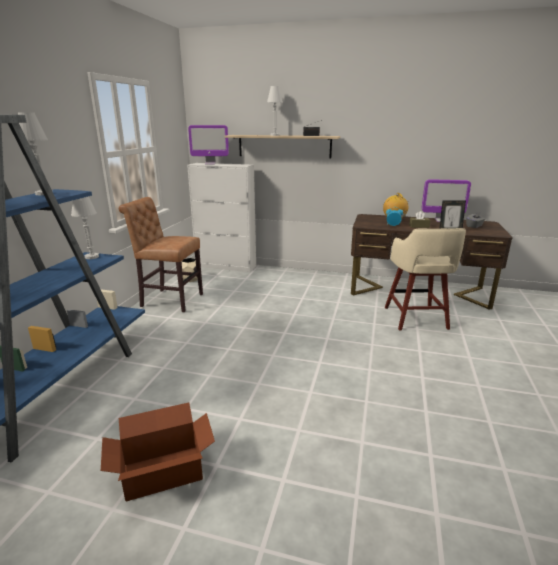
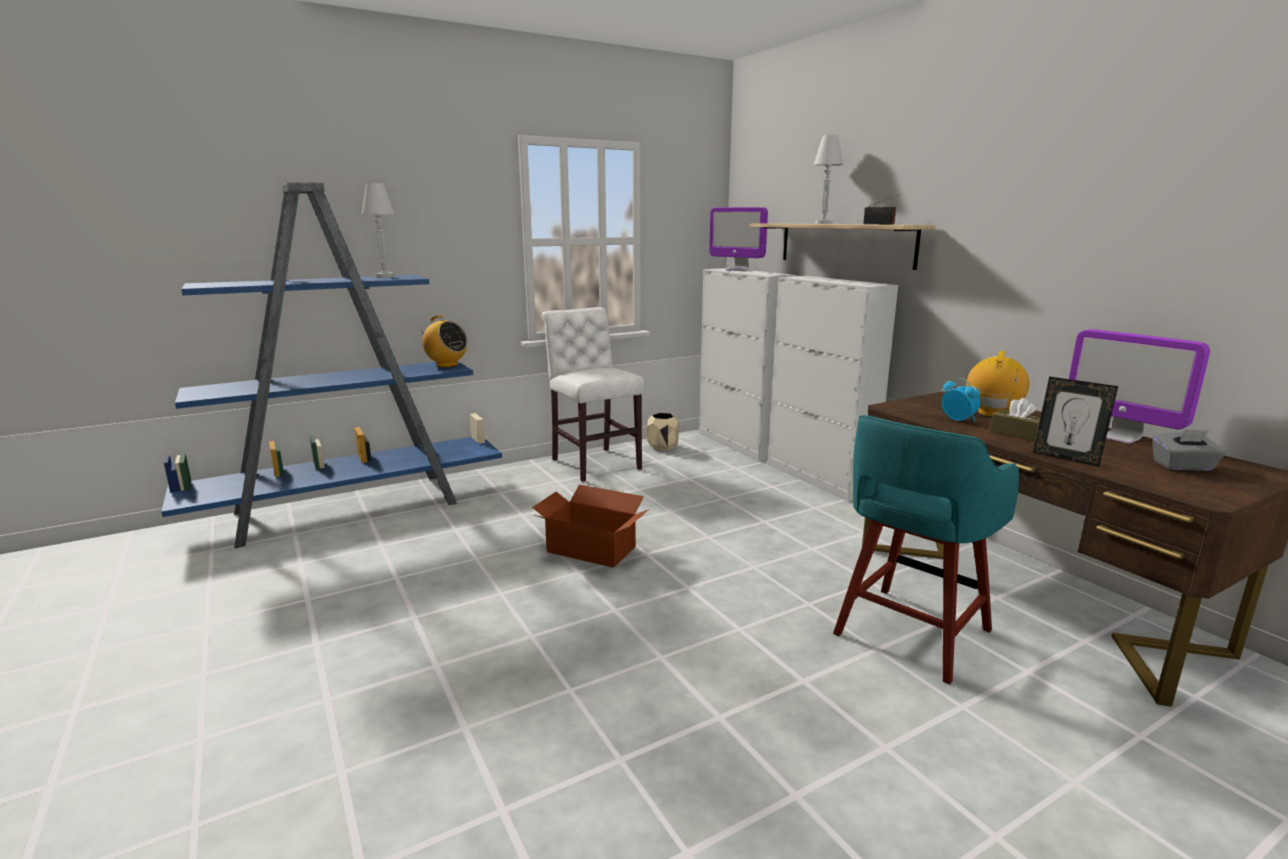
camera: 45 degrees right, 5 degrees down
white table lamp [71,196,99,259] -> radio [418,315,468,368]
cardboard box [101,403,215,502] -> cardboard box moved to [532,485,649,568]
brown chair [119,197,203,312] -> white chair [541,307,644,482]
beige stool [385,228,466,330] -> turquoise stool [833,415,1019,685]
none -> white cabinet [768,276,898,502]

